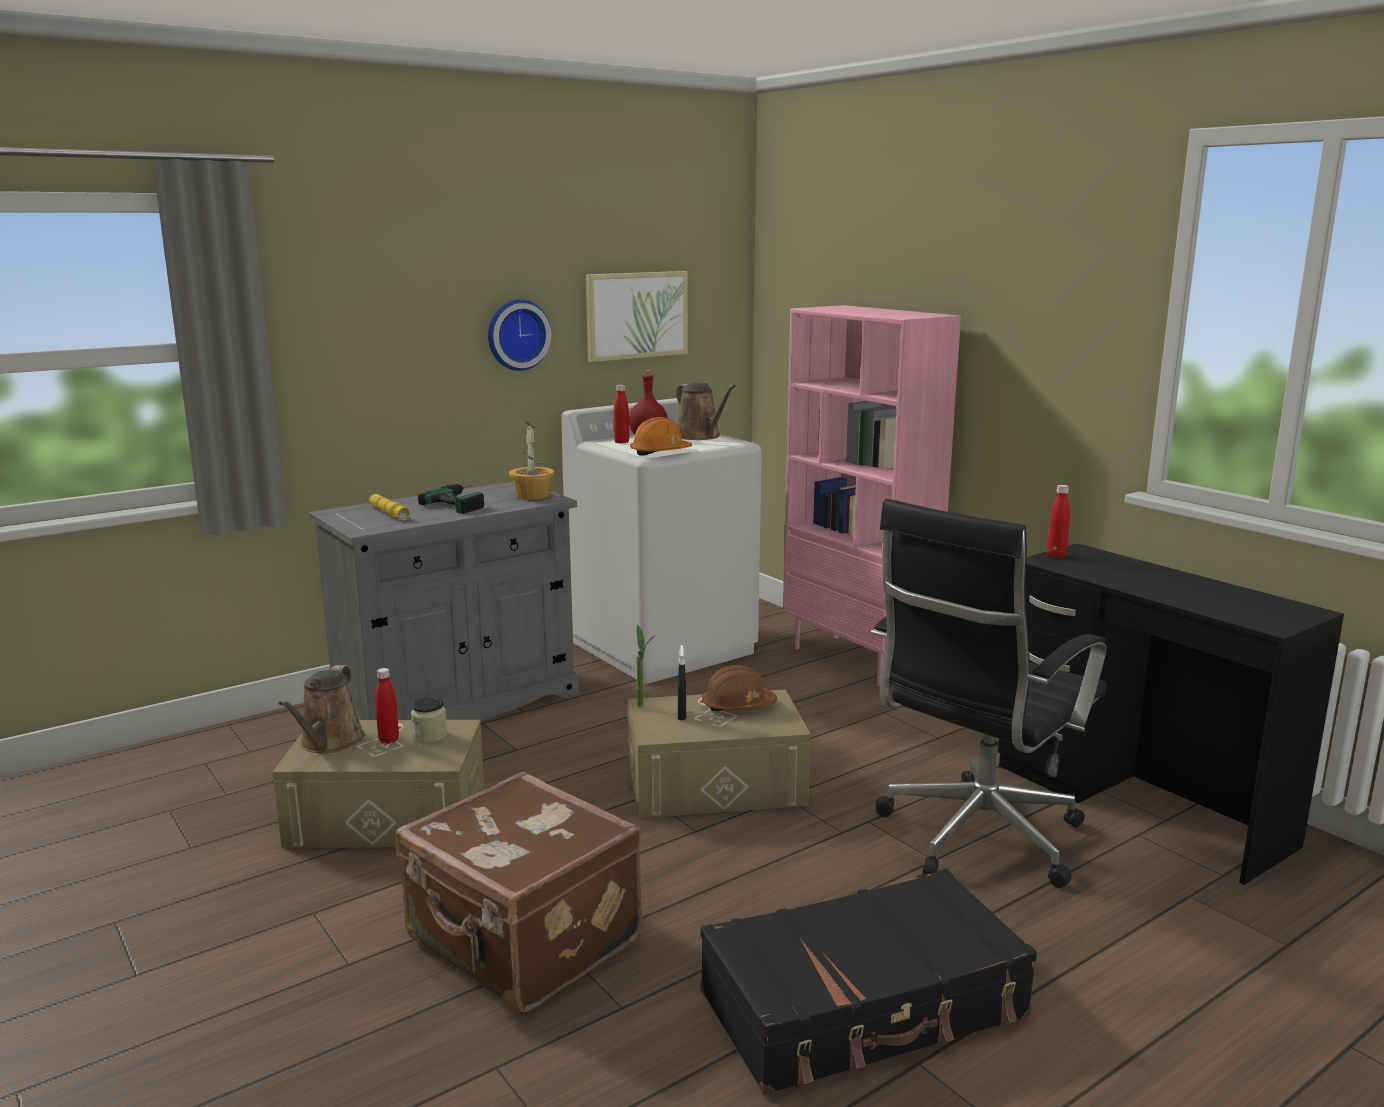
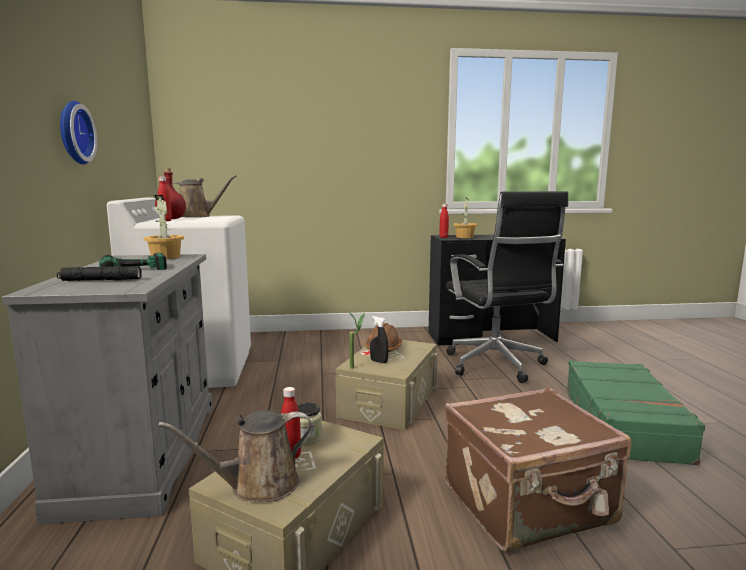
camera: 60 degrees left, 5 degrees down
brown watering can [278,665,365,753] -> brown watering can turned 120 degrees clockwise [158,410,313,502]
yellow flashlight [368,494,410,521] -> black flashlight [57,266,142,281]
picture [586,271,688,362] -> none
orange hard hat [630,417,692,456] -> none
black suitcase [700,869,1037,1095] -> green suitcase [566,360,705,465]
pink bookcase [783,305,961,687] -> none
none -> potted plant [453,197,477,238]

